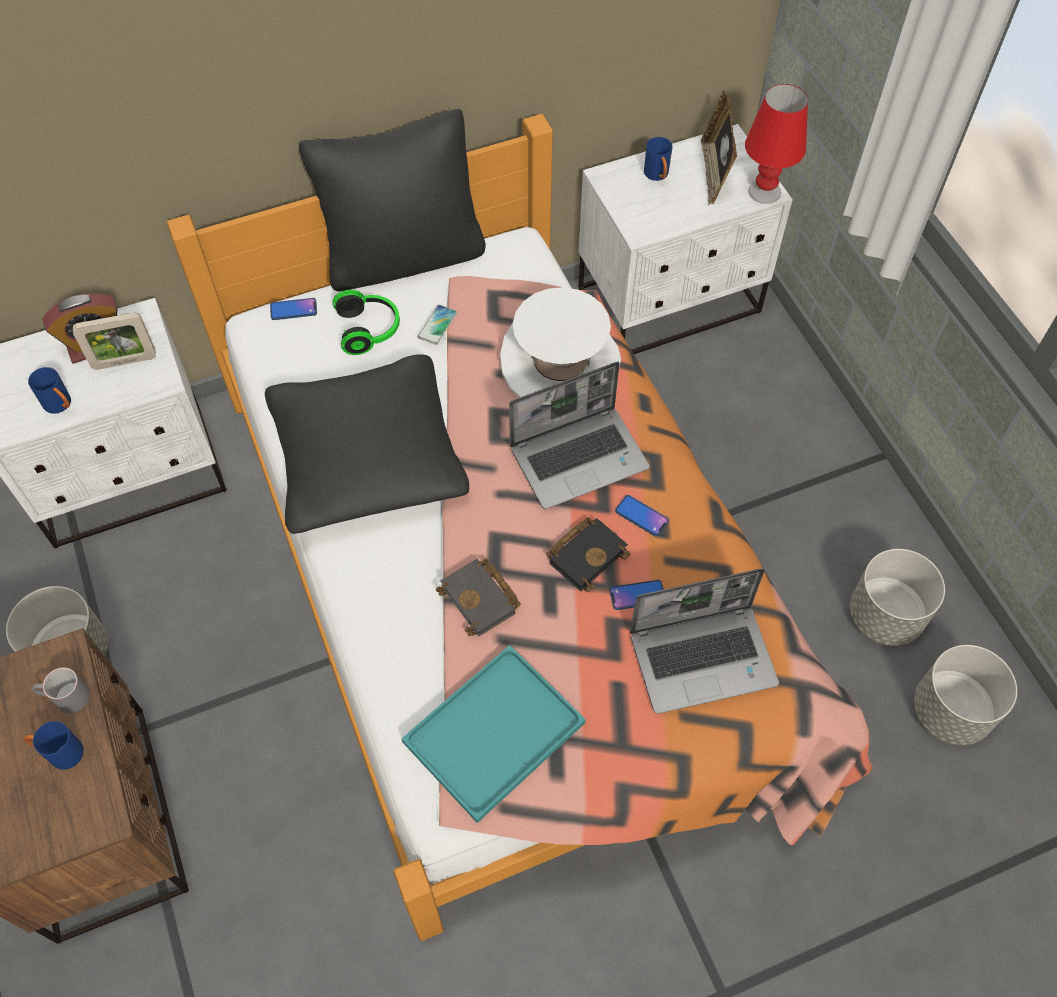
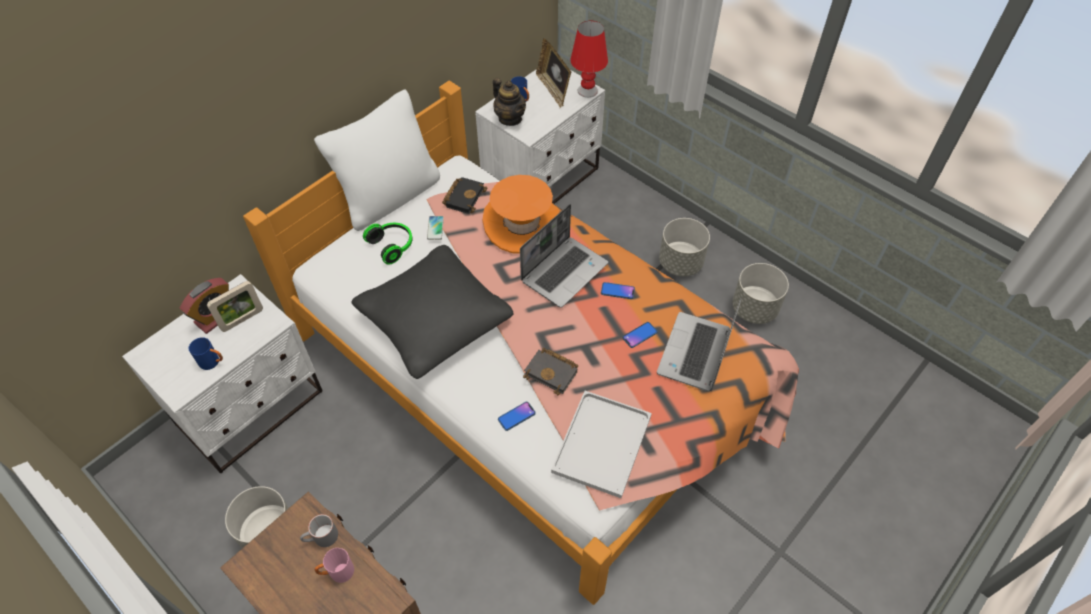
camera: 25 degrees left, 5 degrees down
blue mug [24,721,84,770] -> pink mug [315,548,354,583]
phone [270,298,317,320] -> phone moved to [498,402,536,431]
black pillow [299,109,486,291] -> white pillow [314,89,440,231]
turquoise tray [401,645,586,823] -> white tray [551,391,652,498]
white hat [500,287,621,397] -> orange hat [483,175,560,253]
black book [546,517,631,592] -> black book moved to [442,177,487,214]
laptop [630,568,779,714] -> laptop turned 150 degrees clockwise [657,298,741,392]
grey planter [914,645,1017,746] -> grey planter moved to [659,218,710,276]
none -> teapot [493,78,526,126]

